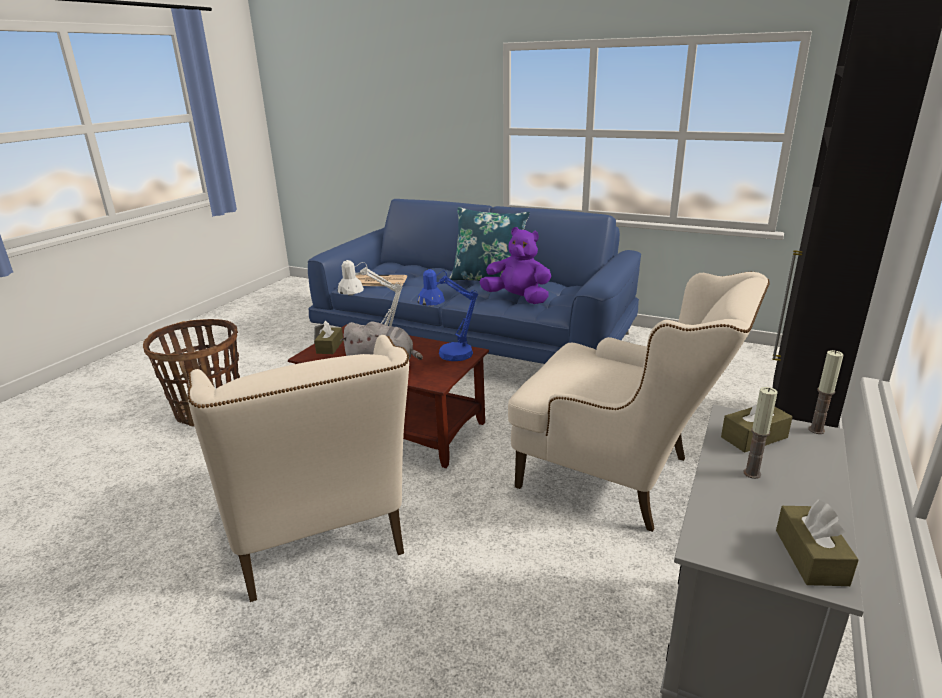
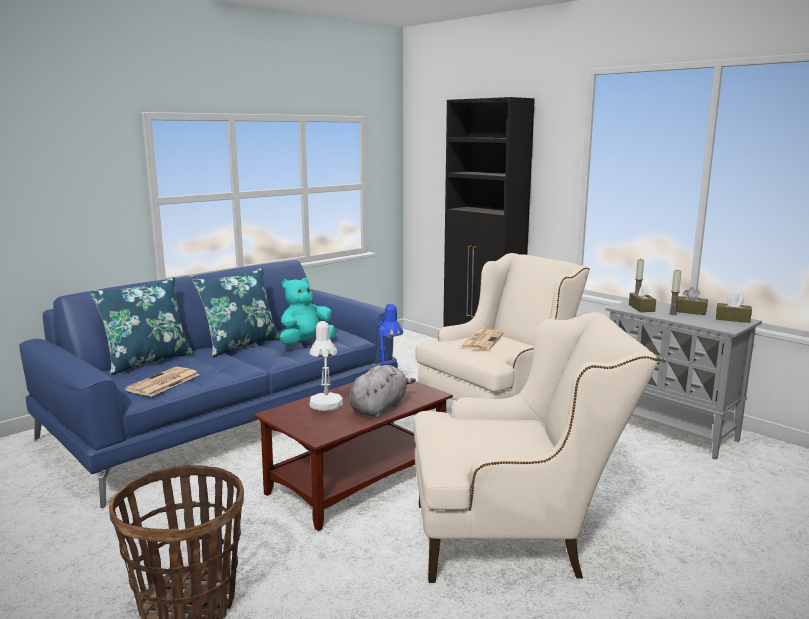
camera: 70 degrees left, 10 degrees down
brown tissue box [314,320,343,354] -> brown tissue box moved to [677,287,708,315]
purple plush toy [479,227,551,304] -> turquoise plush toy [280,278,335,344]
none -> blue pillow [90,277,194,375]
none -> newspaper [461,329,504,350]

